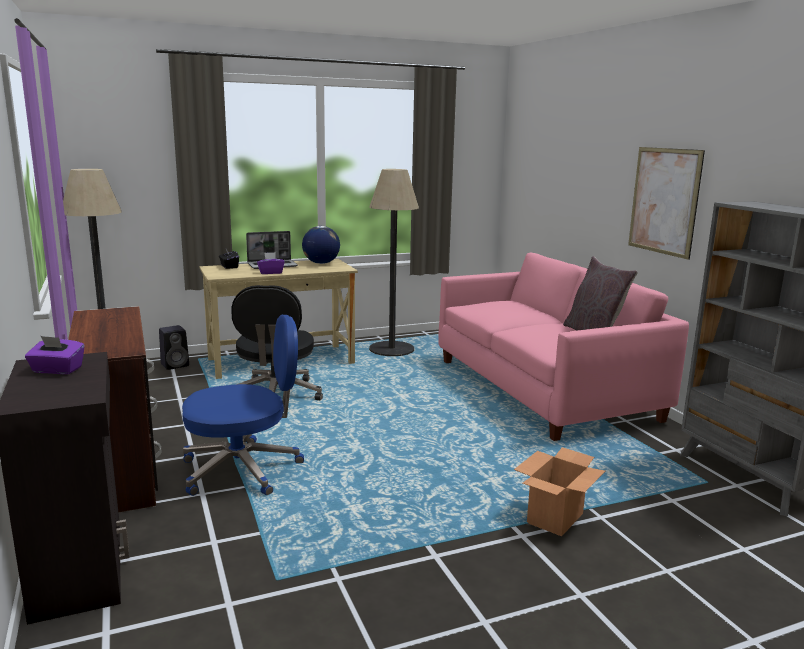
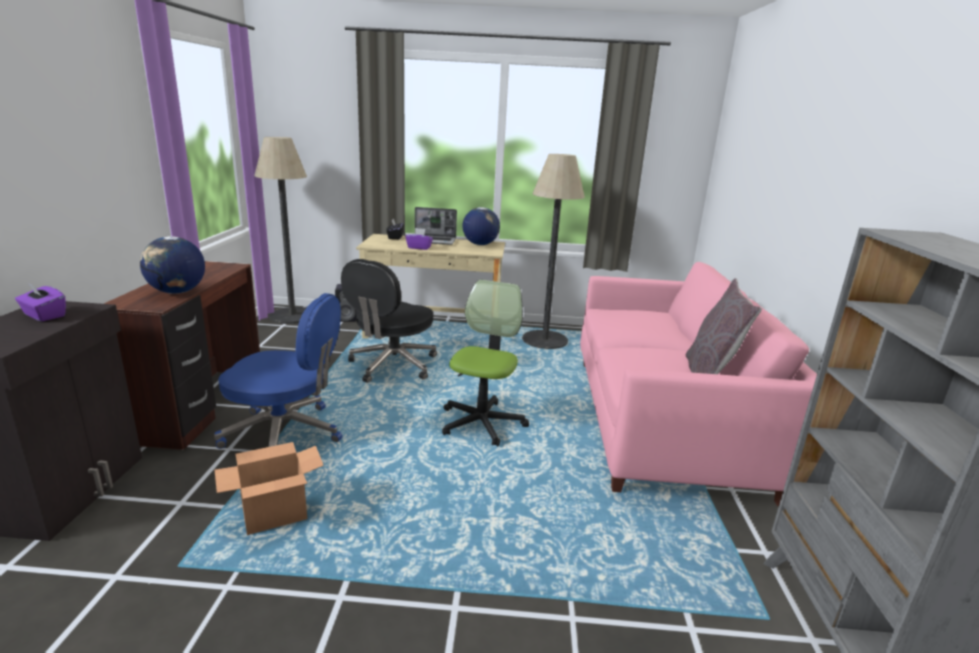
camera: 25 degrees right, 5 degrees up
cardboard box [514,447,605,536] -> cardboard box moved to [215,442,324,535]
picture [628,147,705,260] -> none
none -> globe [140,236,205,294]
none -> office chair [442,280,529,446]

